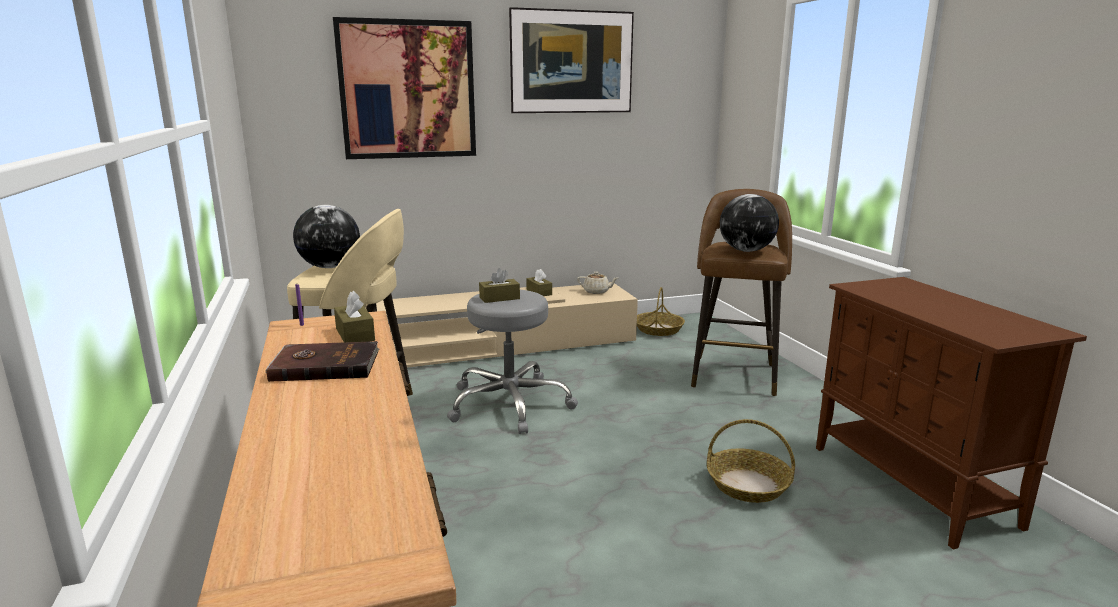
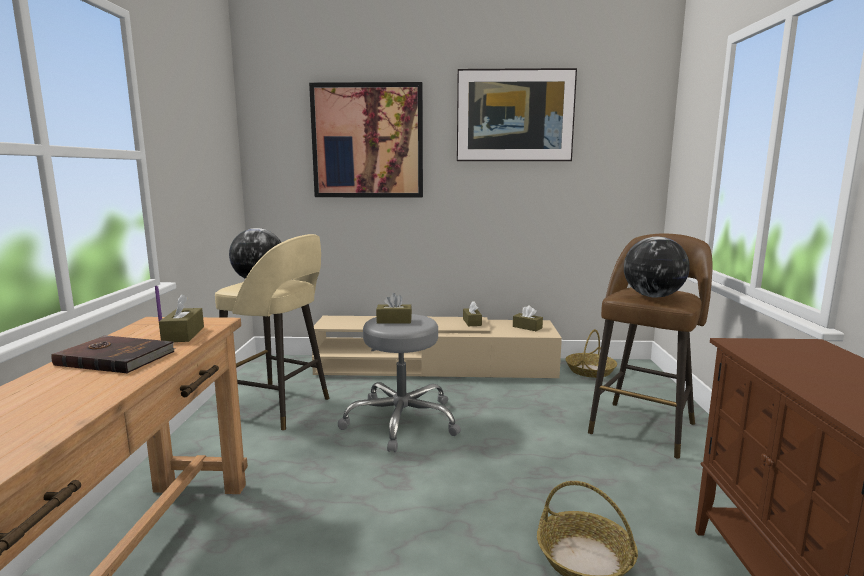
camera: 20 degrees right, 5 degrees down
beige teapot [577,272,618,294] -> brown tissue box [513,305,543,331]

